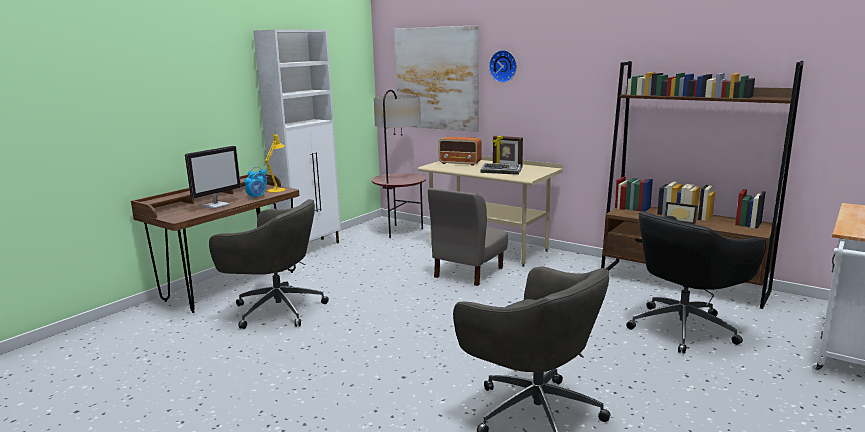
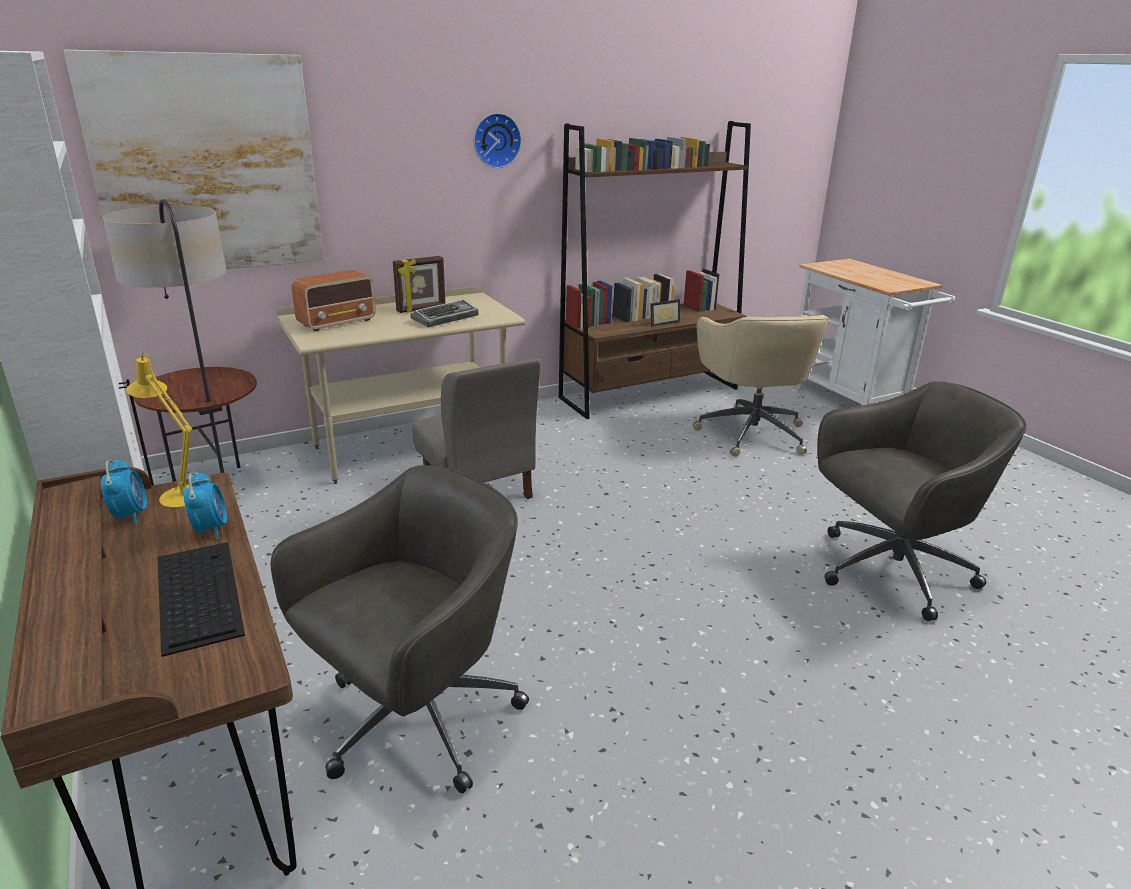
camera: 65 degrees left, 10 degrees up
monitor [185,146,241,209] -> keyboard [158,542,245,657]
wall clock [489,50,517,83] -> wall clock moved to [474,113,521,168]
black office chair [626,211,766,354] -> beige office chair [693,315,829,457]

